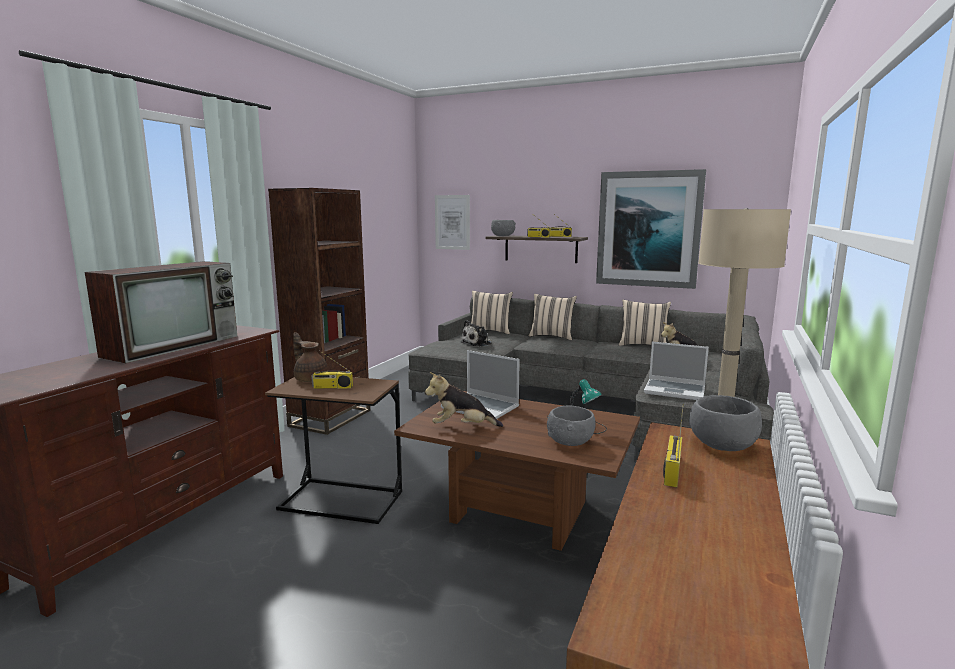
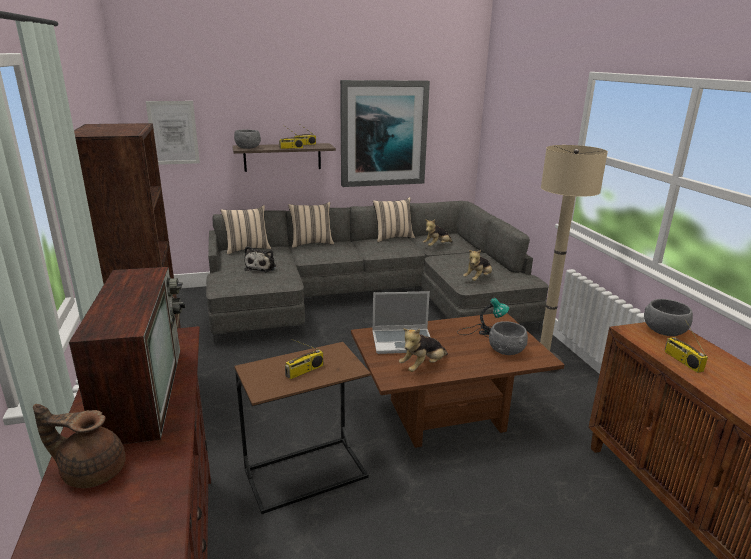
camera: 40 degrees left, 10 degrees up
brown teapot [293,332,328,382] -> brown teapot moved to [33,404,126,488]
laptop [644,342,709,400] -> plush toy [463,250,492,281]

